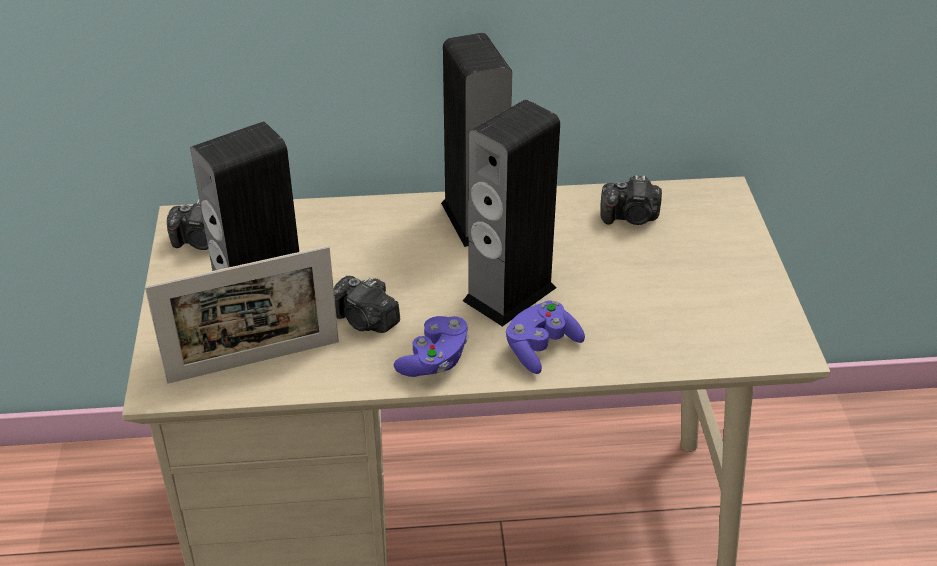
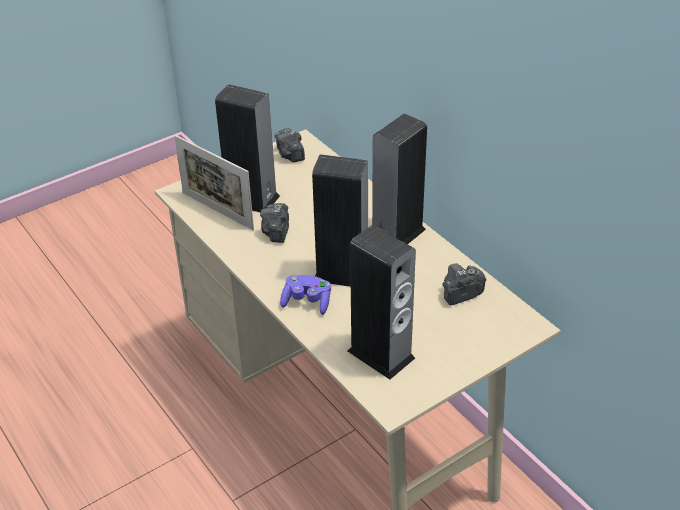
camera: 60 degrees right, 0 degrees up
purple game controller [394,316,469,377] -> none
camera [600,175,662,225] -> camera turned 90 degrees clockwise [442,263,486,306]
none -> speaker [348,225,416,380]

